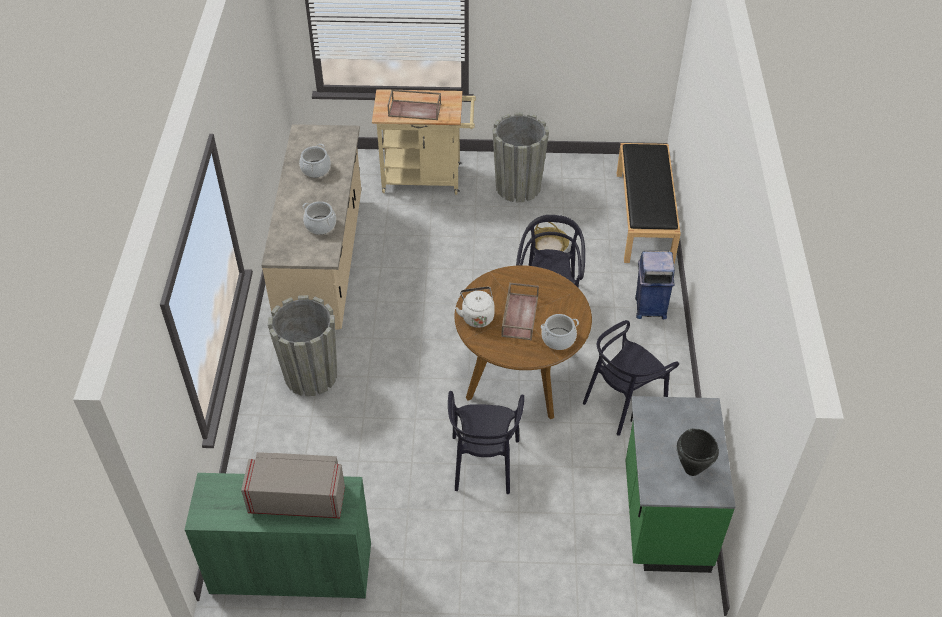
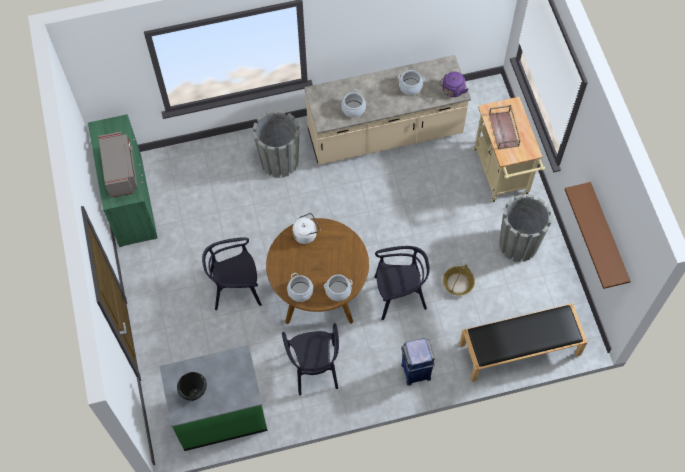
camera: 75 degrees right, 15 degrees up
brown tray [501,282,539,340] -> none
black chair [583,320,679,436] -> black chair turned 135 degrees counterclockwise [282,323,339,396]
none -> cooking pot [324,274,353,301]
none -> purple kettle [440,71,468,97]
none -> brown shelf [565,182,631,289]

